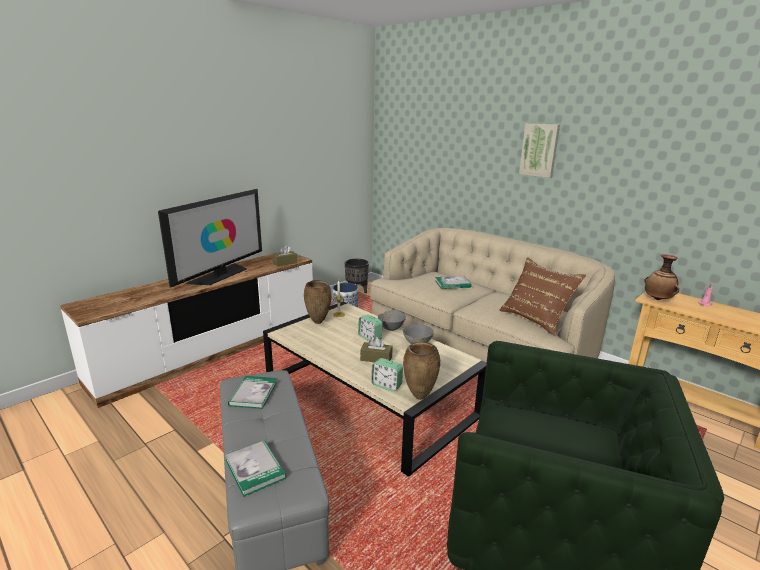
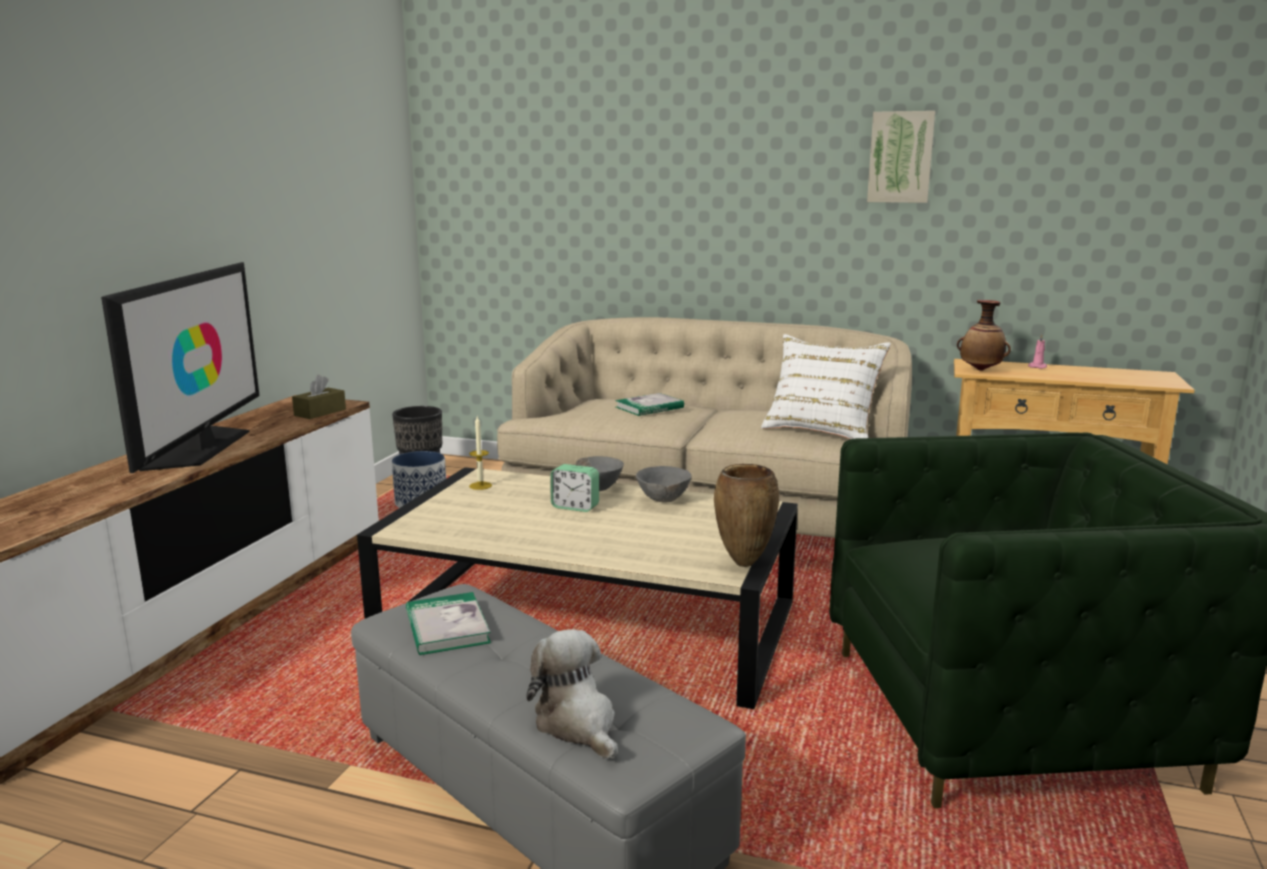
camera: 25 degrees left, 5 degrees down
book [225,440,286,497] -> plush toy [526,629,617,760]
brown vase [304,280,331,324] -> none
brown tissue box [360,337,393,362] -> none
alarm clock [371,358,403,392] -> none
brown pillow [499,257,586,335] -> white pillow [761,334,891,439]
picture [519,123,560,178] -> picture moved to [867,111,935,203]

